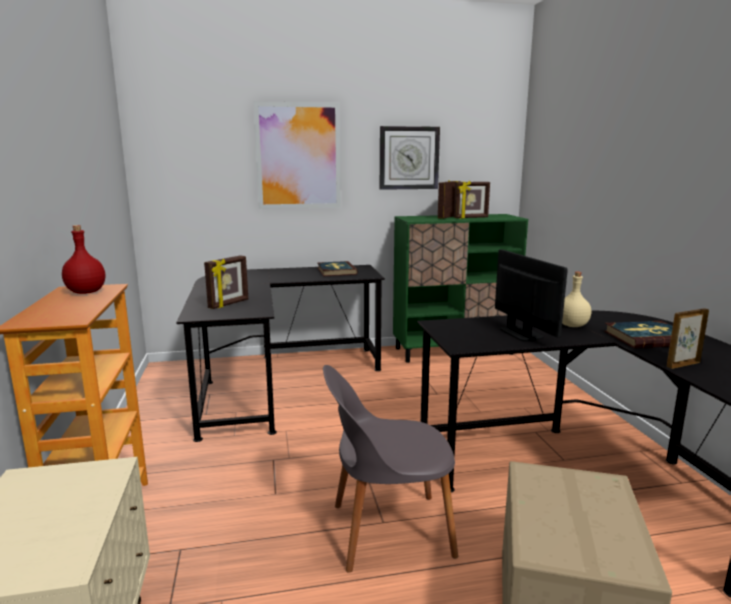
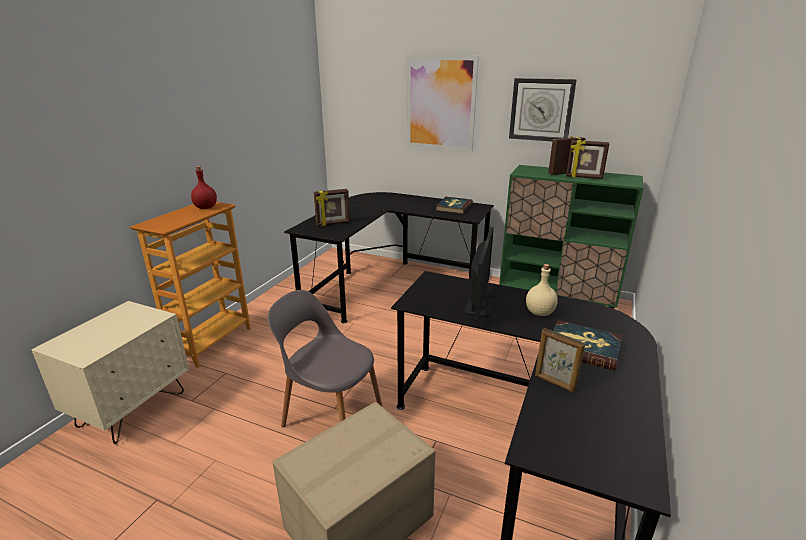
camera: 35 degrees right, 10 degrees up
picture frame [667,308,709,369] -> picture frame turned 150 degrees counterclockwise [535,328,585,393]

